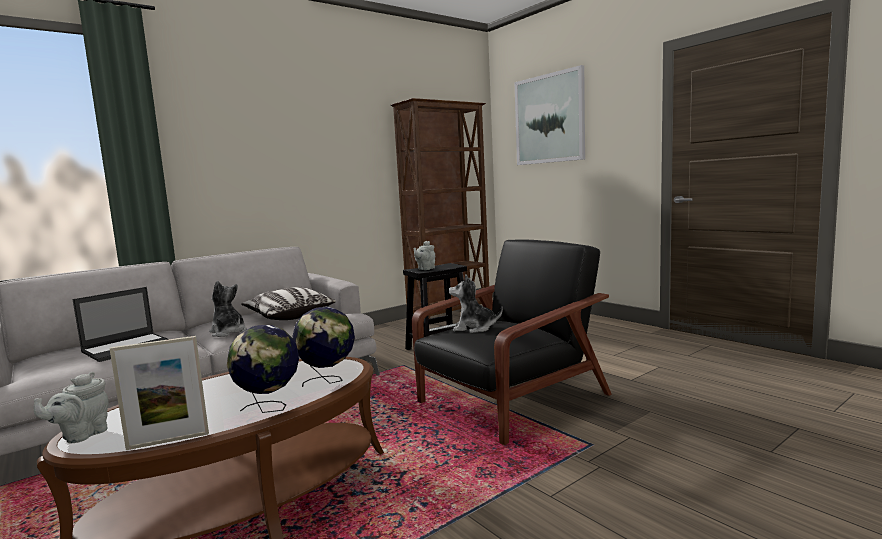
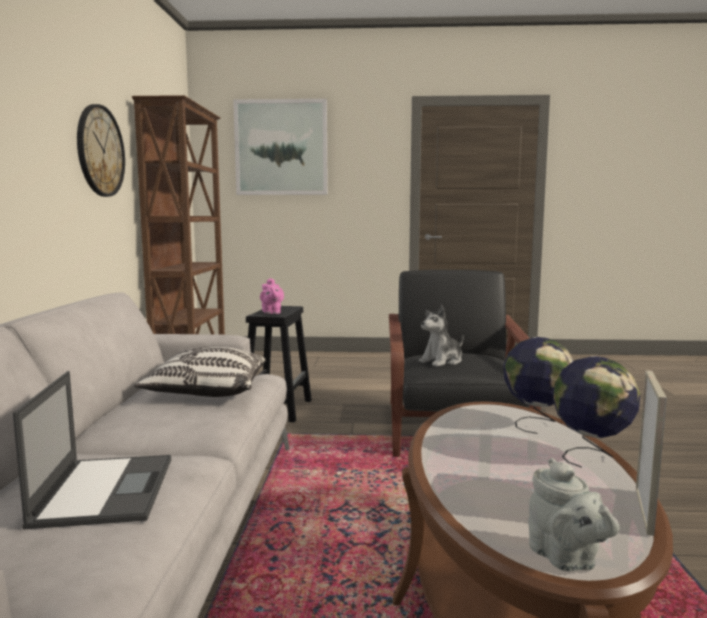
camera: 50 degrees left, 0 degrees up
plush toy [209,281,247,337] -> none
grey teapot [413,241,435,270] -> pink teapot [260,278,284,314]
none -> wall clock [77,104,125,197]

